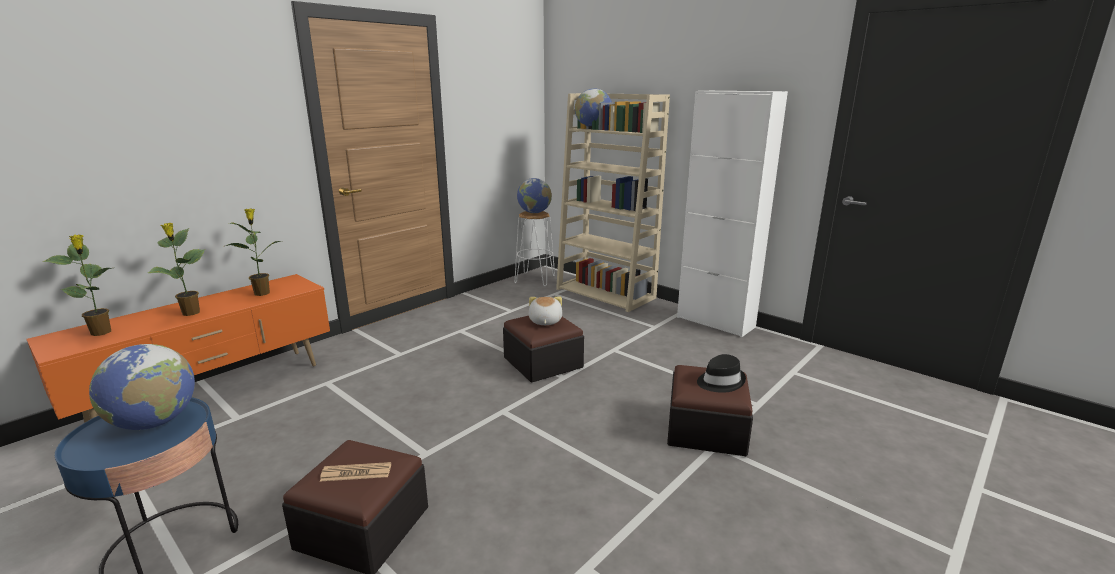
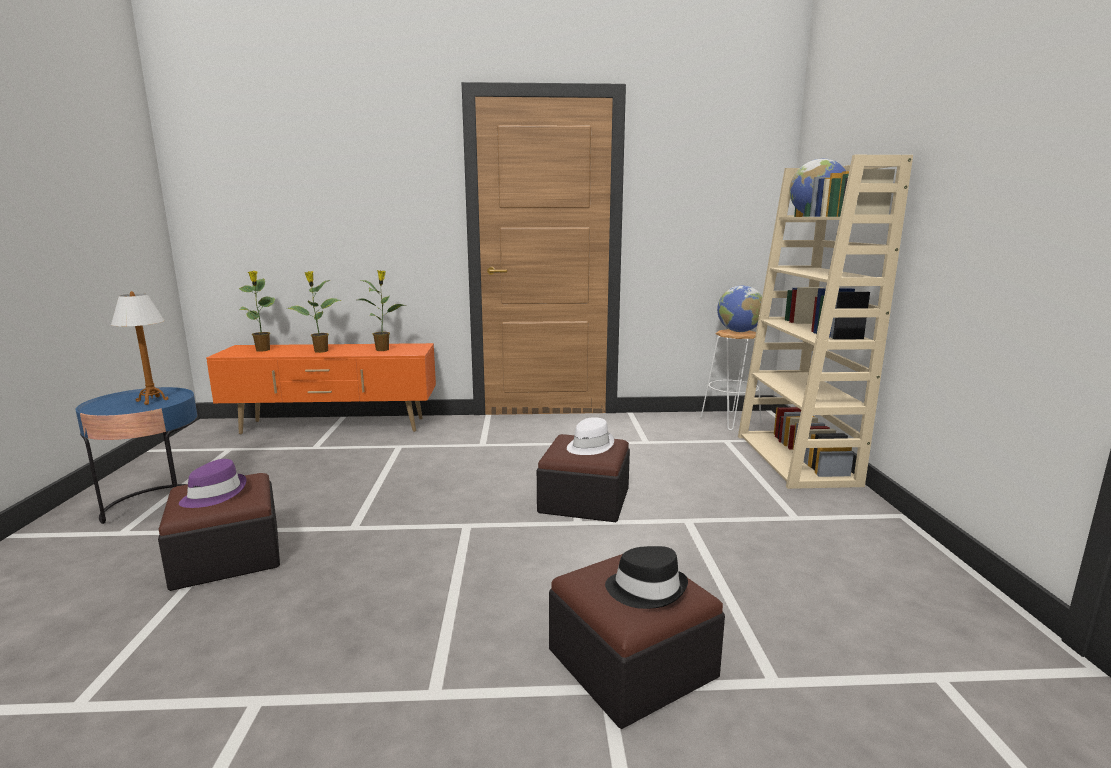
camera: 45 degrees right, 5 degrees down
globe [89,344,195,430] -> table lamp [111,291,169,405]
newspaper [320,462,391,481] -> purple hat [179,459,246,508]
plush toy [529,297,562,325] -> white hat [567,417,614,455]
white cabinet [677,91,788,337] -> none

